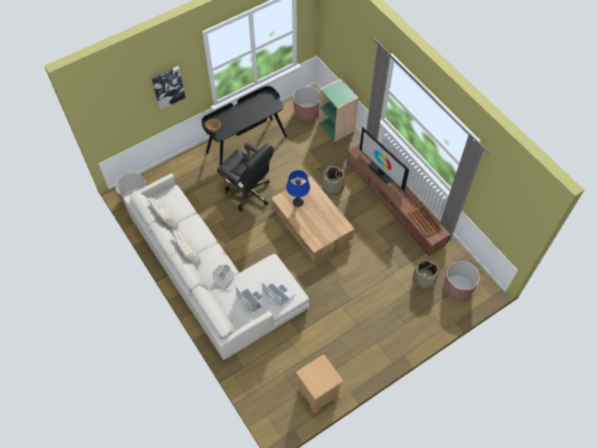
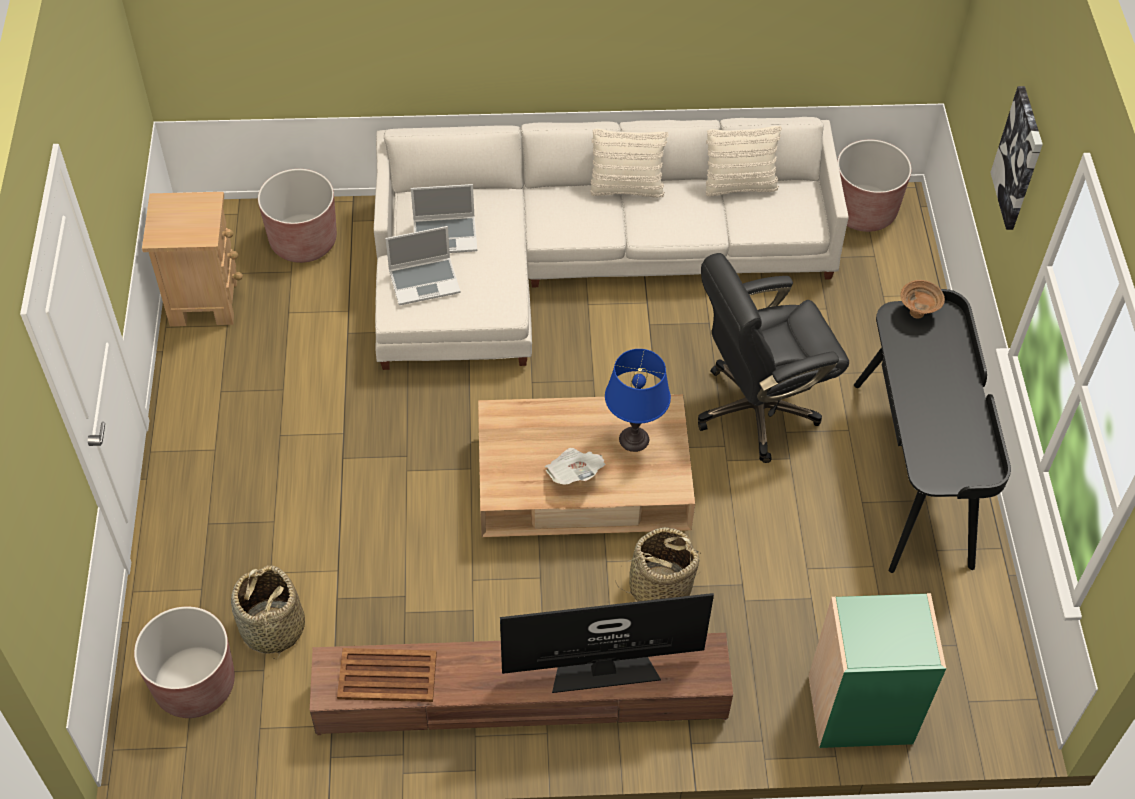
camera: 120 degrees right, 5 degrees down
newspaper [212,265,234,290] -> newspaper moved to [545,448,605,485]
brown planter [293,86,320,121] -> brown planter moved to [258,169,337,263]

